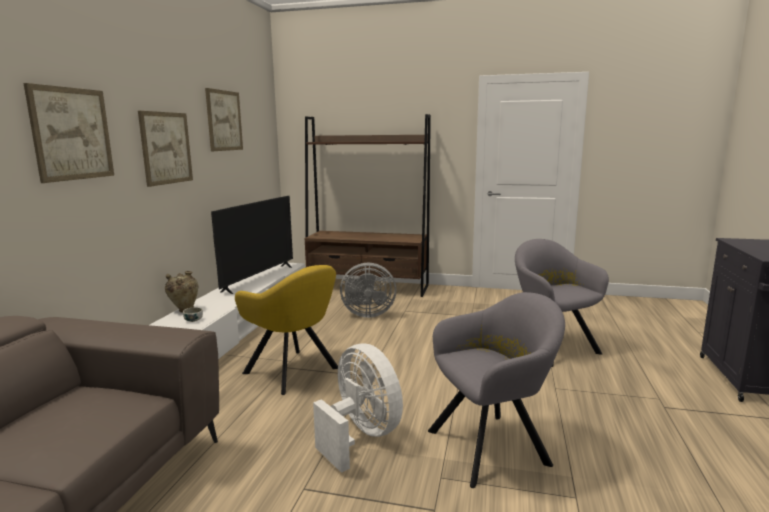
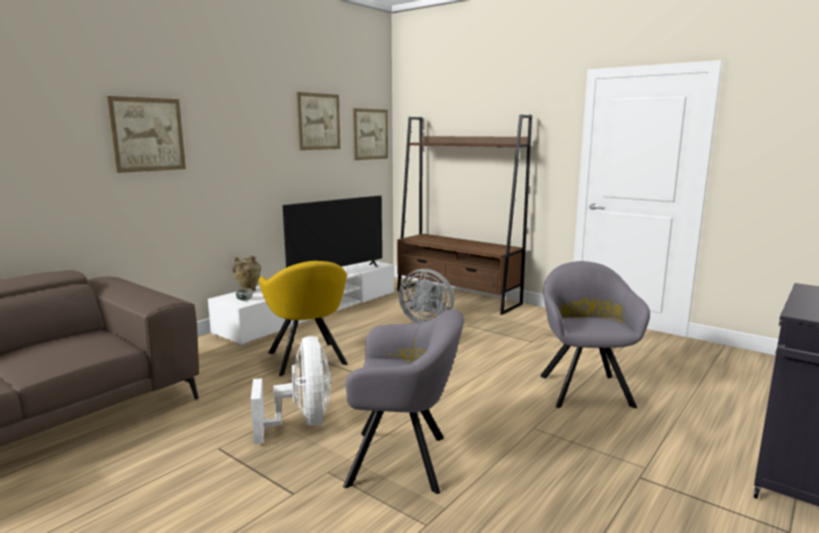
camera: 25 degrees right, 0 degrees up
picture [138,111,193,187] -> picture moved to [353,108,388,160]

